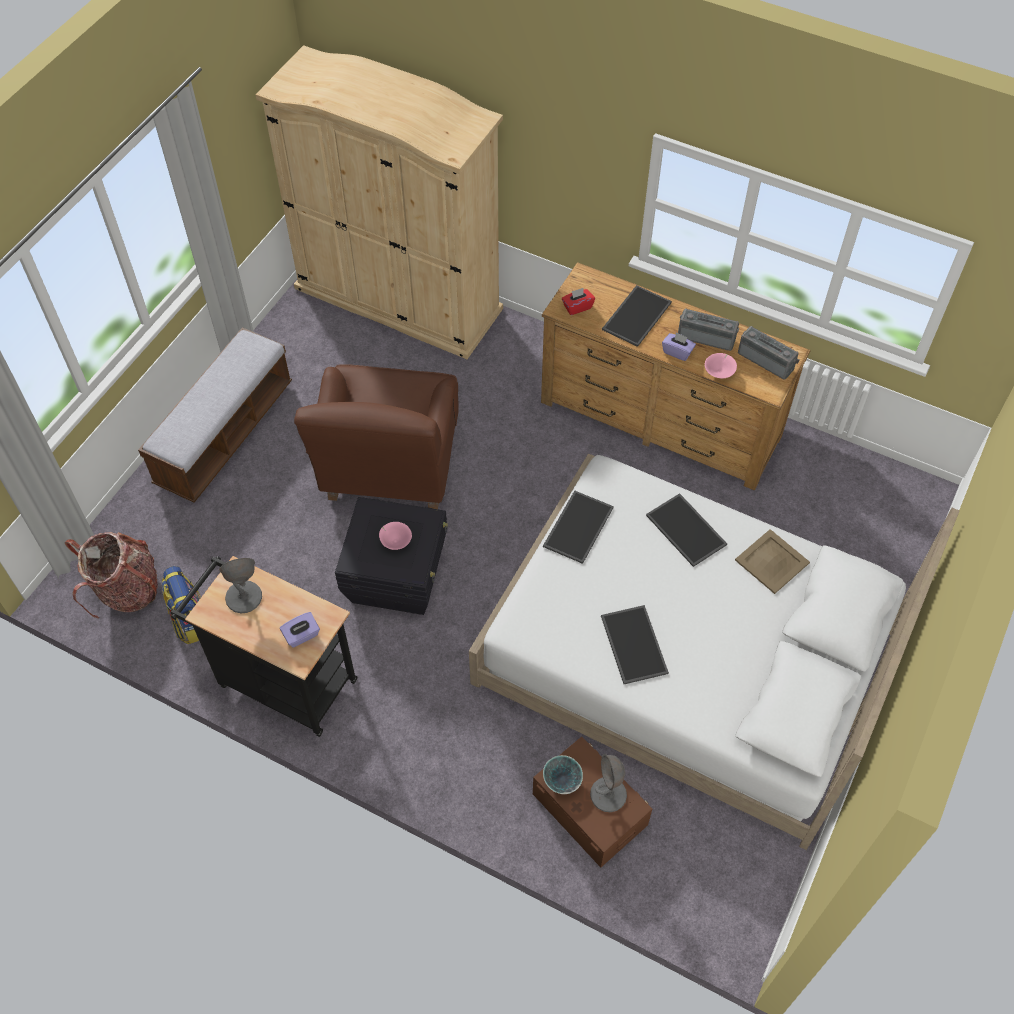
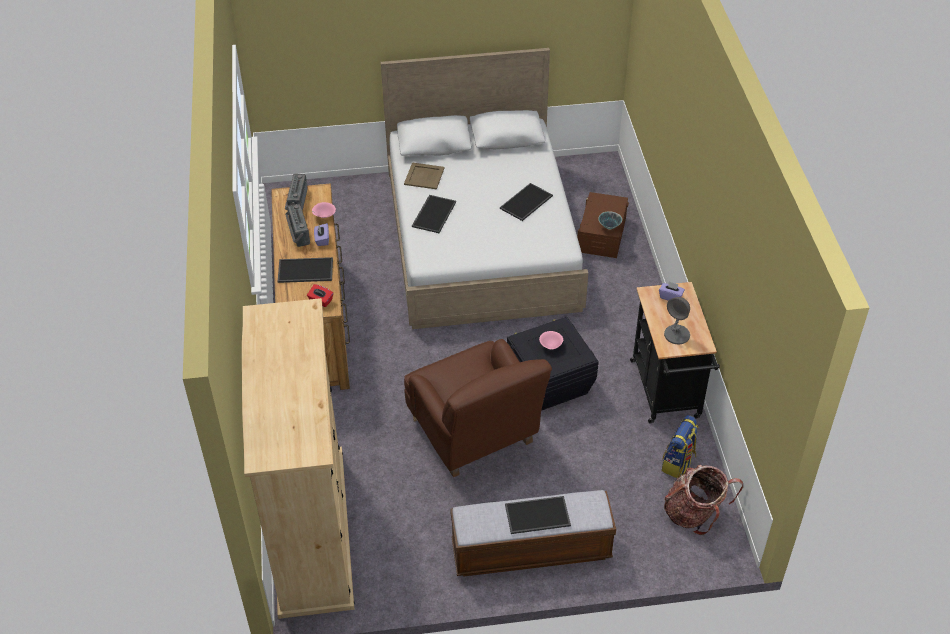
camera: 125 degrees left, 10 degrees down
brown armchair [294,365,459,509] -> brown armchair turned 90 degrees clockwise [404,339,552,478]
tray [543,491,614,564] -> tray moved to [505,496,571,534]
grey table lamp [590,754,627,812] -> none

